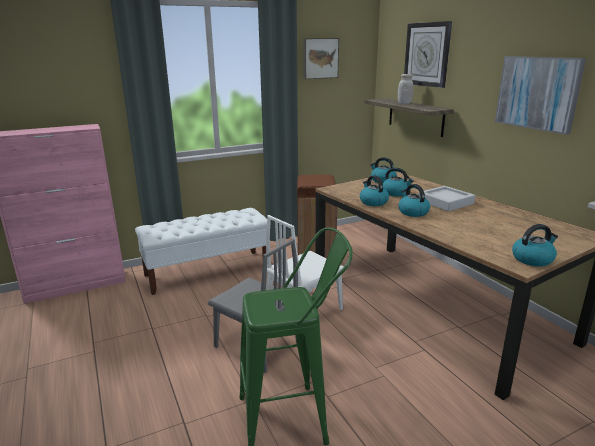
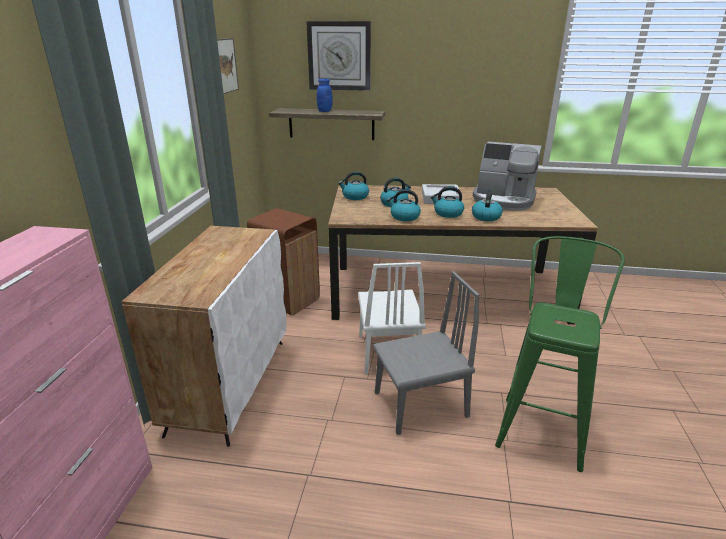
camera: 55 degrees left, 5 degrees up
white bench [135,208,267,295] -> white cabinet [121,226,287,447]
white jar [398,74,414,104] -> blue jar [317,79,333,112]
picture [495,56,586,135] -> none
kettle [512,224,558,267] -> kettle moved to [472,189,503,221]
none -> coffee machine [473,142,542,211]

